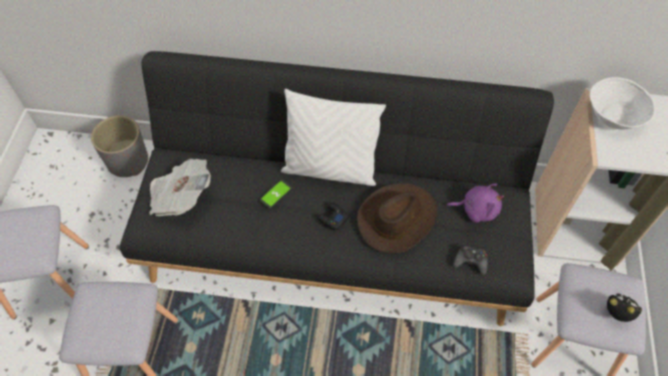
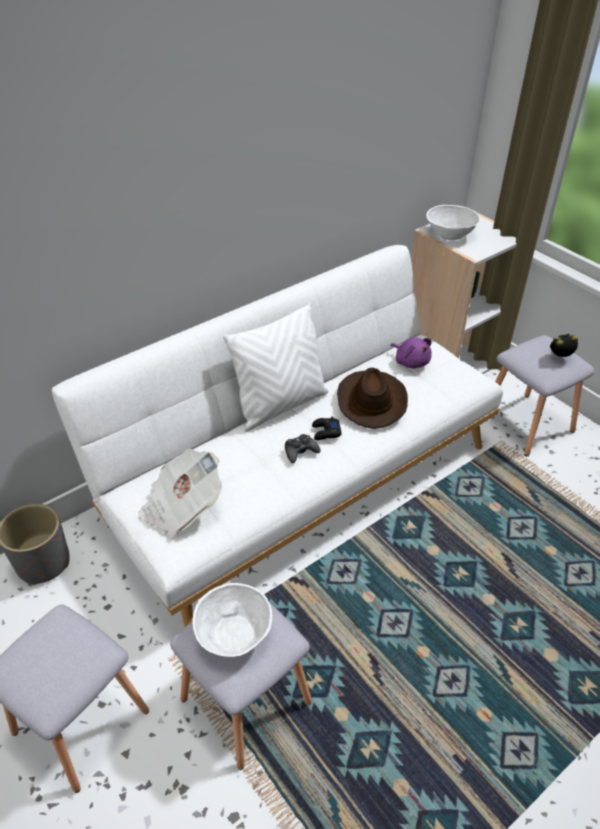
camera: 45 degrees left, 15 degrees down
black sofa [120,51,554,326] -> white sofa [52,245,503,627]
phone [259,179,293,209] -> none
purple plush toy [446,184,504,223] -> purple plush toy turned 90 degrees clockwise [391,337,432,368]
black game controller [453,245,488,275] -> black game controller moved to [285,434,321,463]
none -> white bowl [193,583,272,657]

